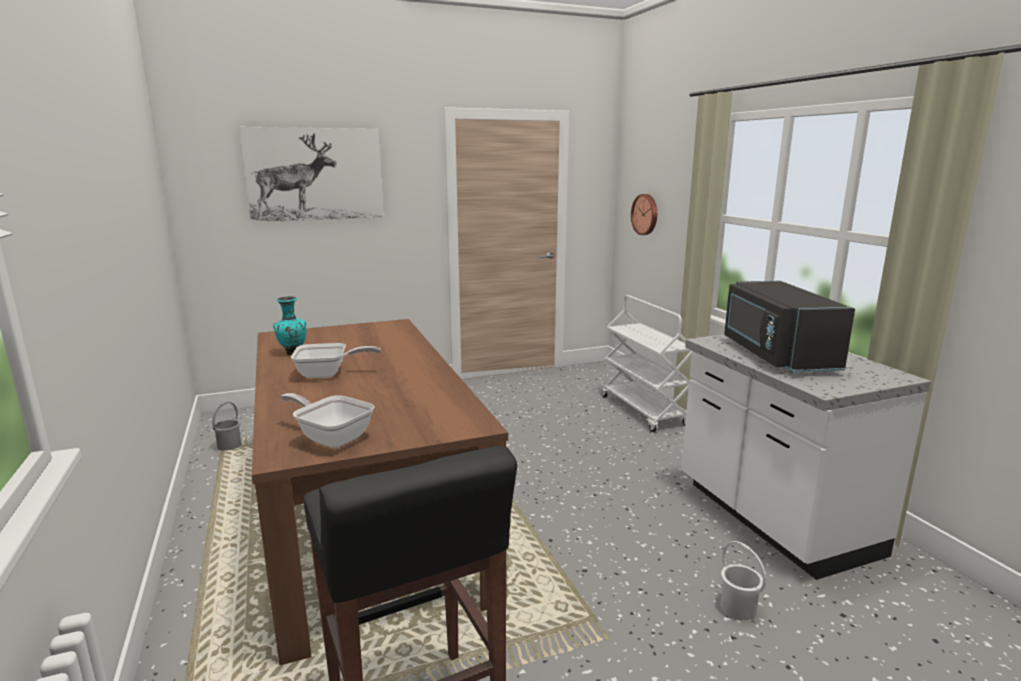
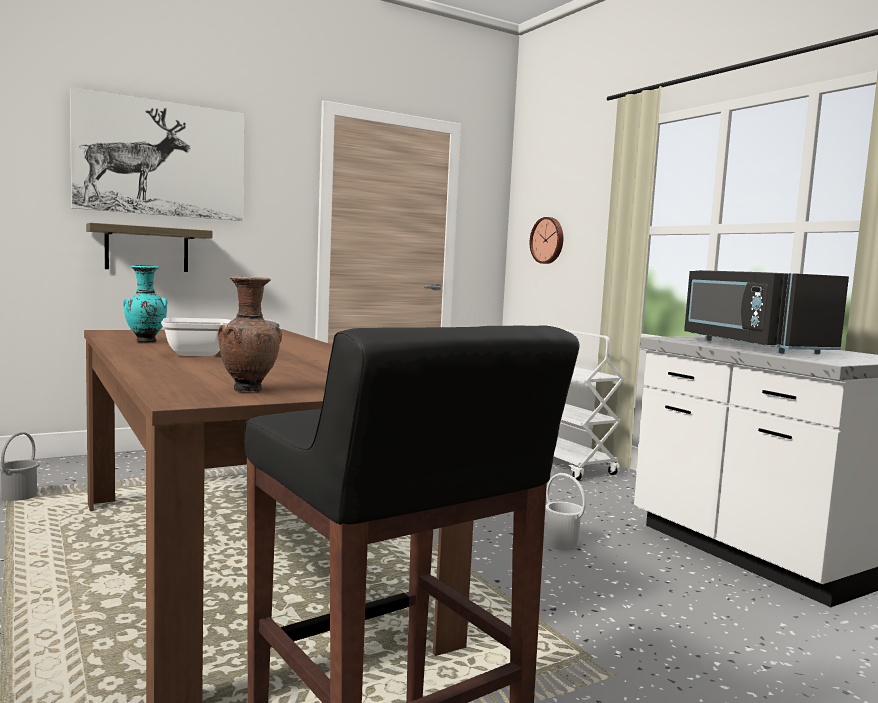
camera: 10 degrees left, 10 degrees down
frying pan [280,393,375,448] -> brown vase [218,276,282,392]
white bucket [720,541,766,620] -> white bucket moved to [545,473,586,549]
none -> shelf [86,223,212,272]

